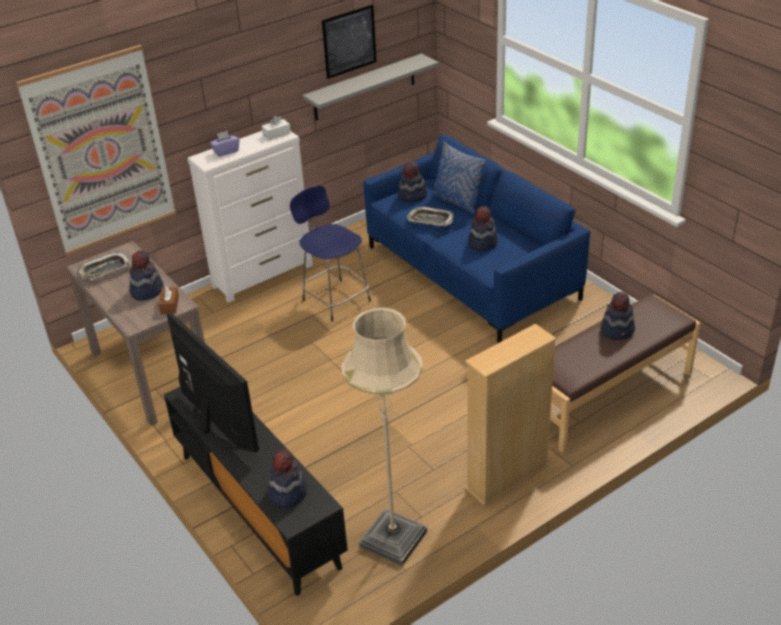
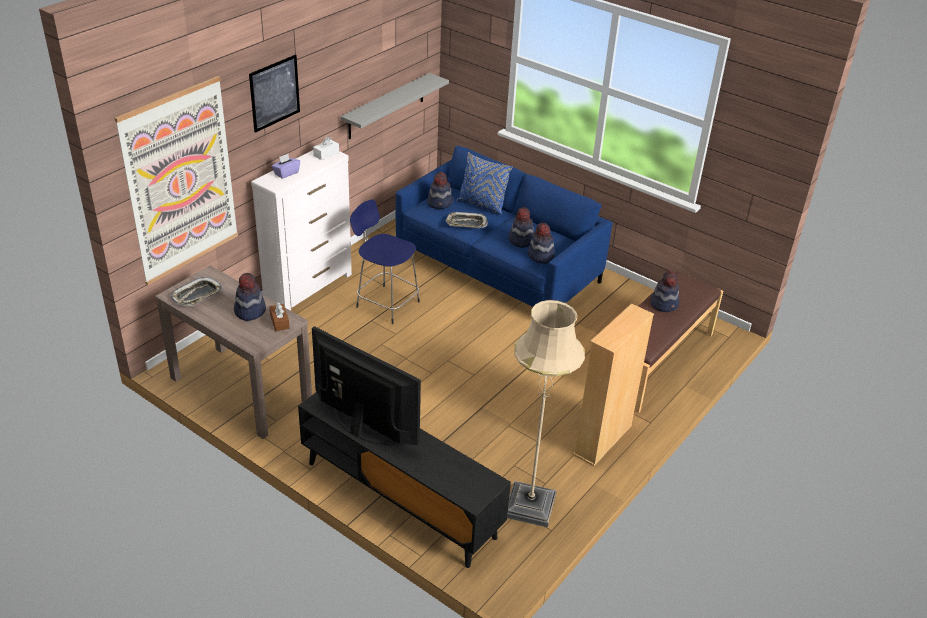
camera: 20 degrees left, 0 degrees up
hat [267,449,307,508] -> hat moved to [528,223,555,264]
picture [322,4,377,79] -> picture moved to [249,55,300,133]

